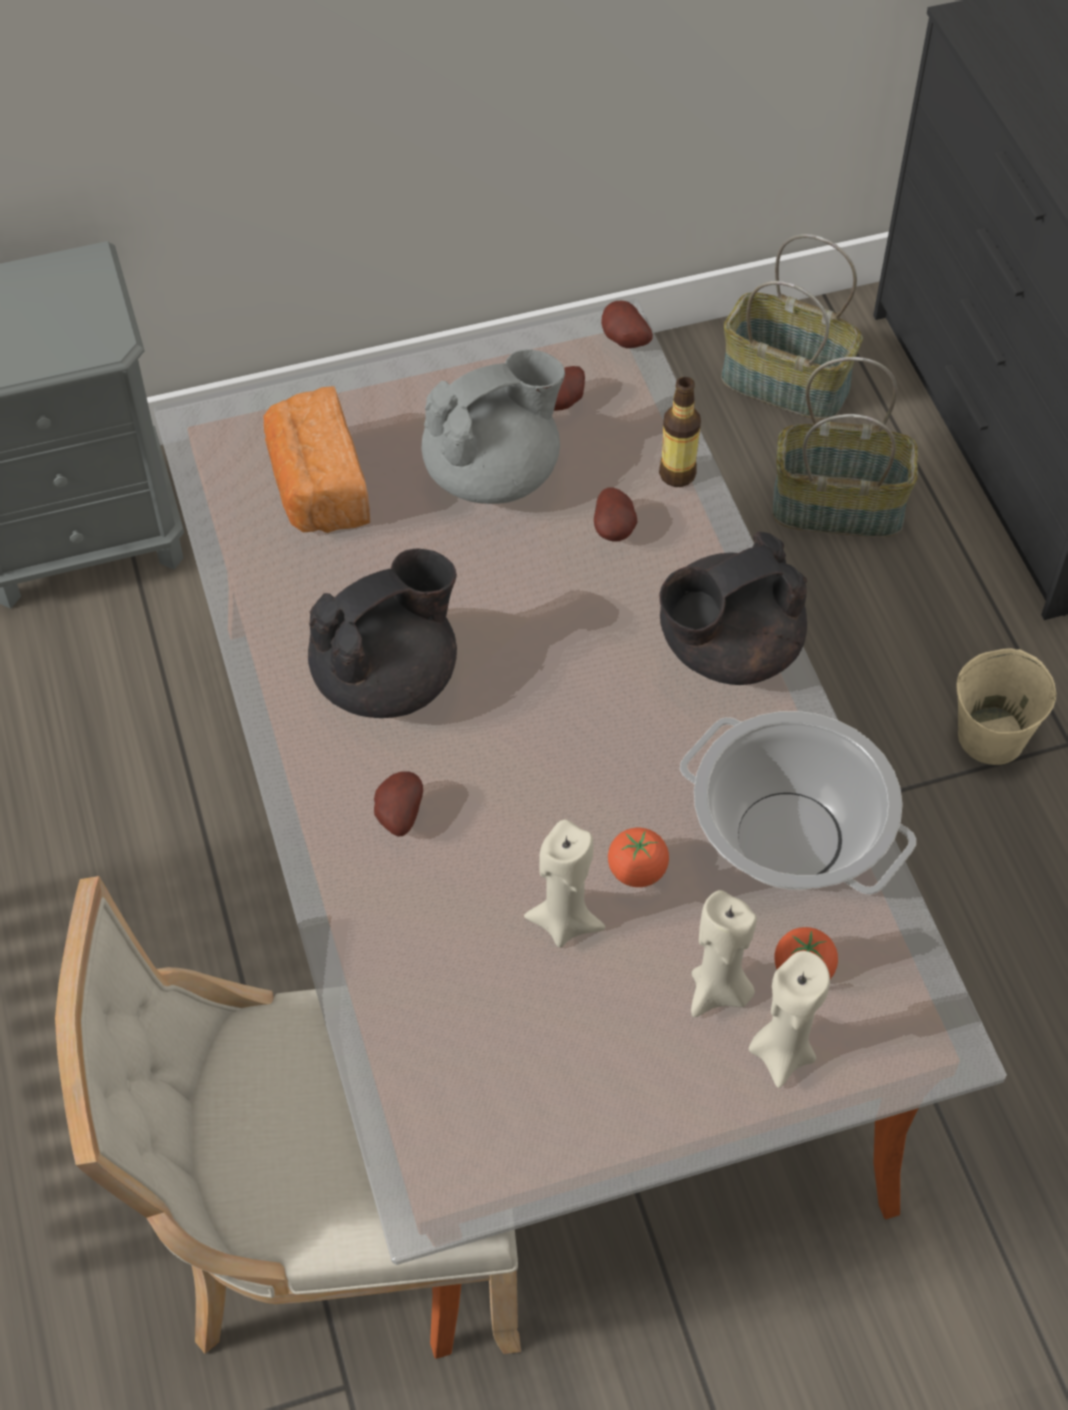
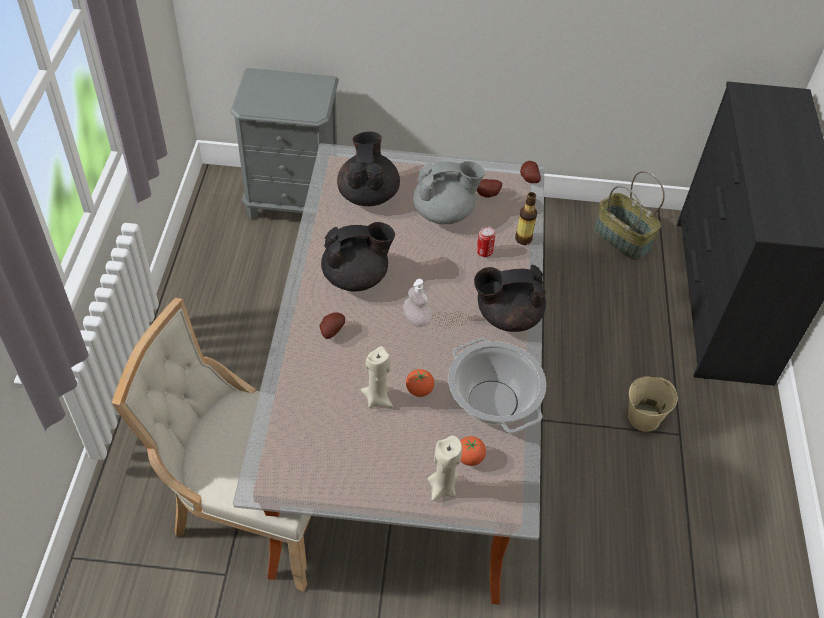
camera: 20 degrees right, 5 degrees down
bread [264,386,370,533] -> black teapot [337,132,400,206]
potato [594,487,637,541] -> can [477,226,495,257]
beige candle [691,890,757,1017] -> none
basket [772,357,918,537] -> none
none -> soap dispenser [403,279,432,327]

